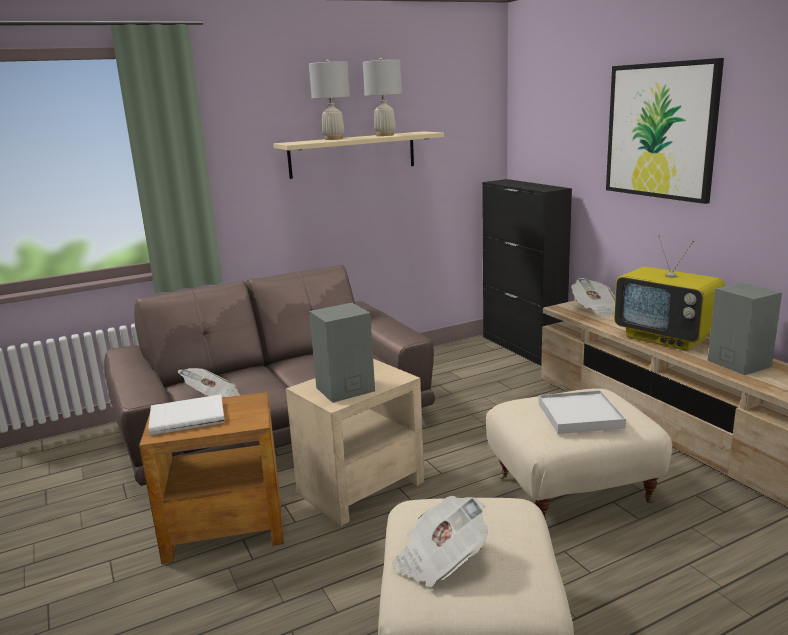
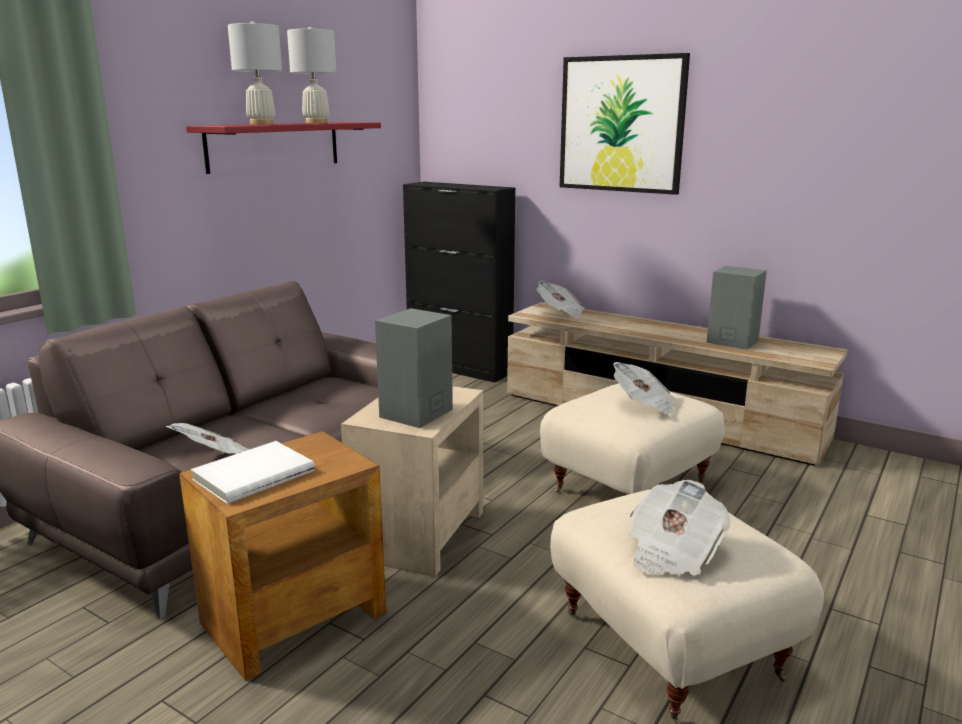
camera: 30 degrees left, 0 degrees up
beige shelf [273,131,444,179] -> red shelf [186,122,381,174]
white tray [539,390,626,434] -> newspaper [613,362,676,416]
television [614,235,725,351] -> none

